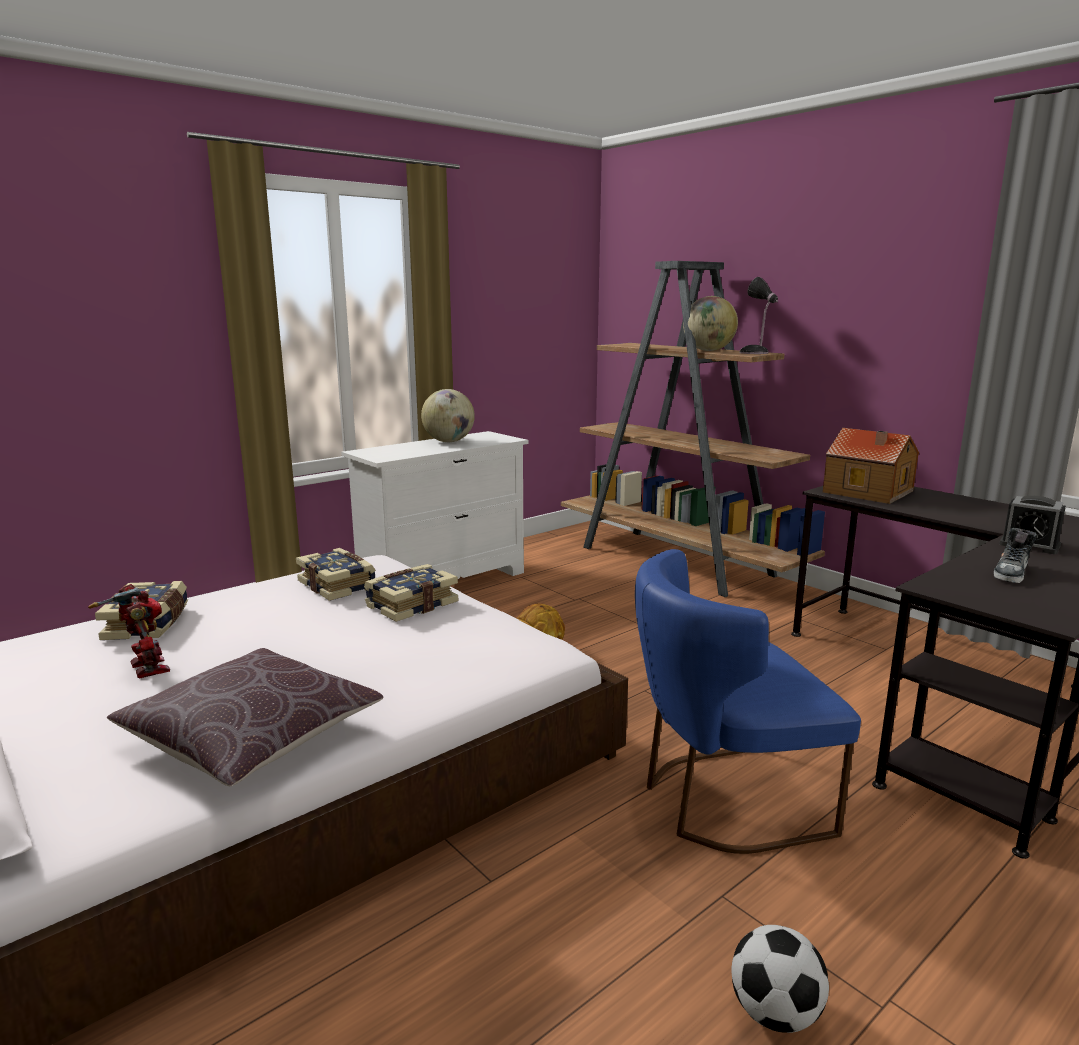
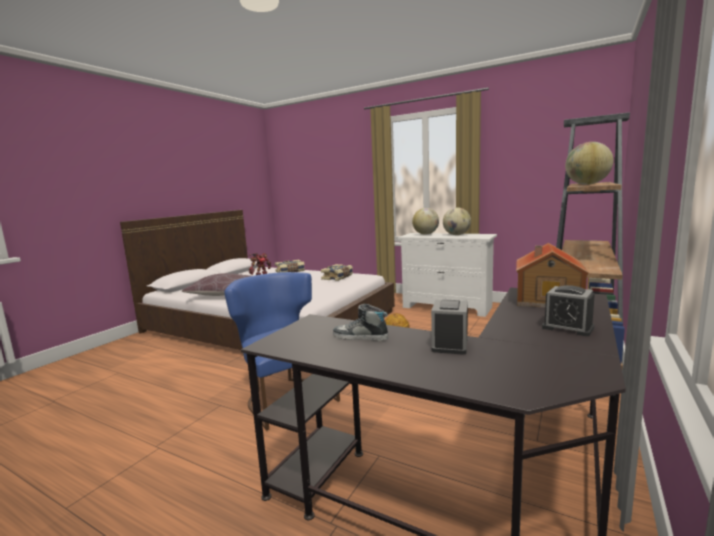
camera: 70 degrees right, 5 degrees down
book [364,564,458,622] -> none
football [731,925,829,1033] -> none
table lamp [739,277,778,354] -> none
none -> globe [412,208,439,235]
none -> alarm clock [542,285,595,336]

